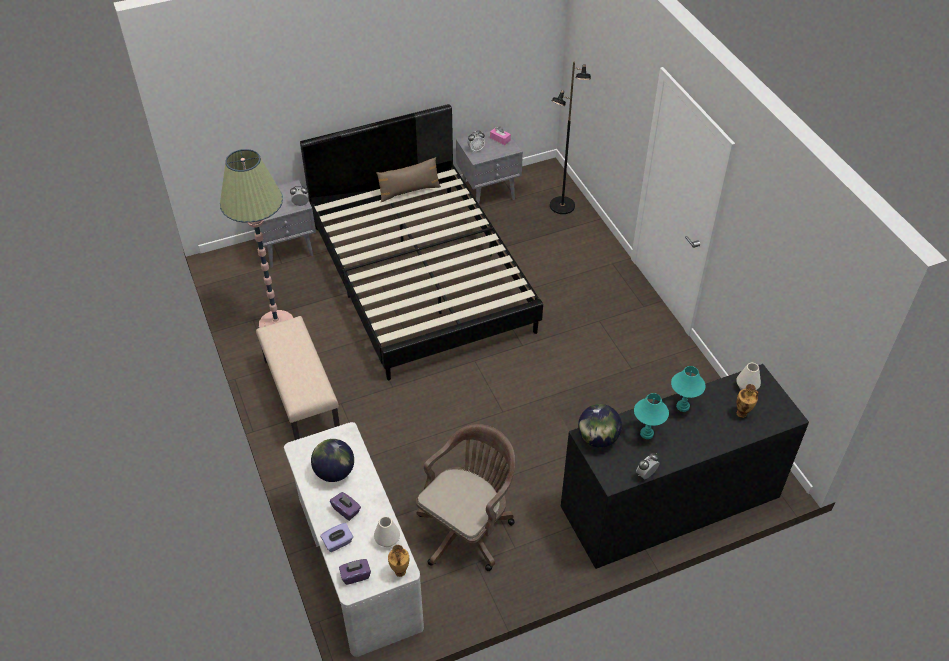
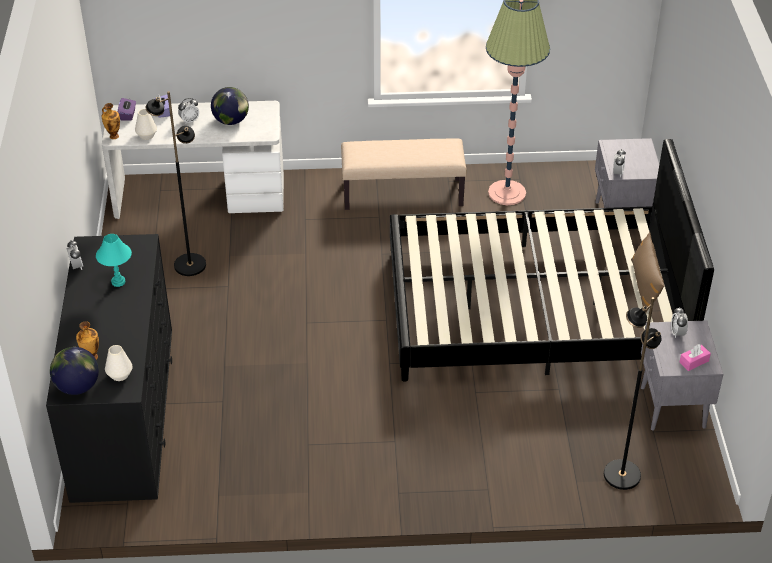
camera: 110 degrees right, 5 degrees down
purple tissue box [330,492,361,521] -> alarm clock [178,98,199,123]
brown office chair [416,424,515,571] -> black floor lamp [146,91,206,276]
globe [578,404,622,448] -> globe moved to [50,347,99,395]
turquoise table lamp [671,366,706,412] -> none

